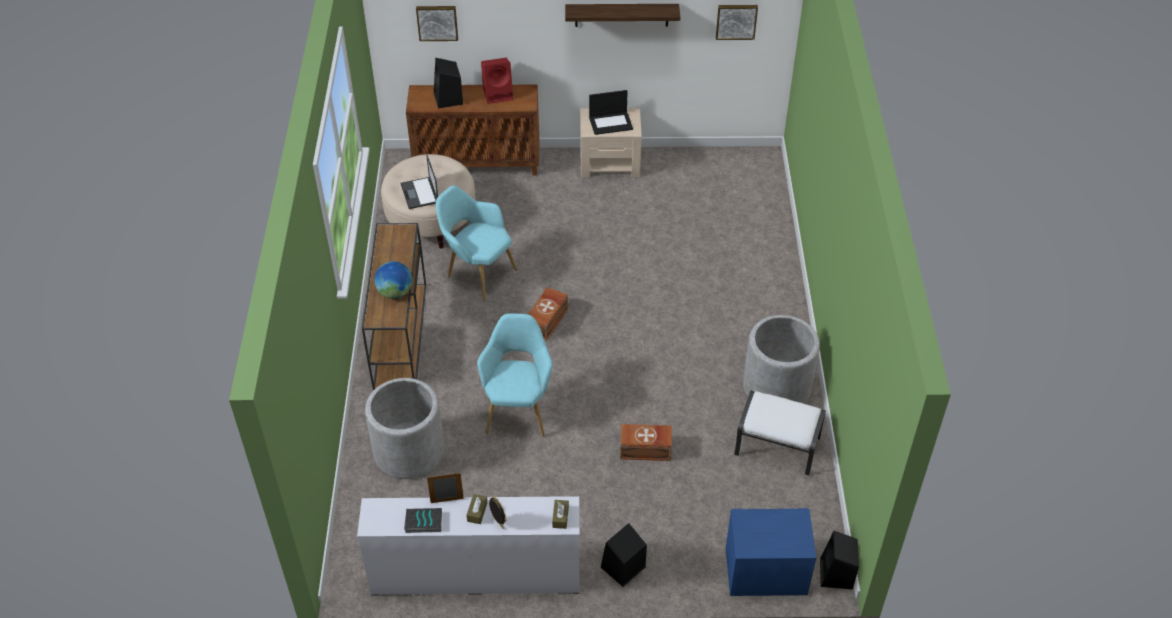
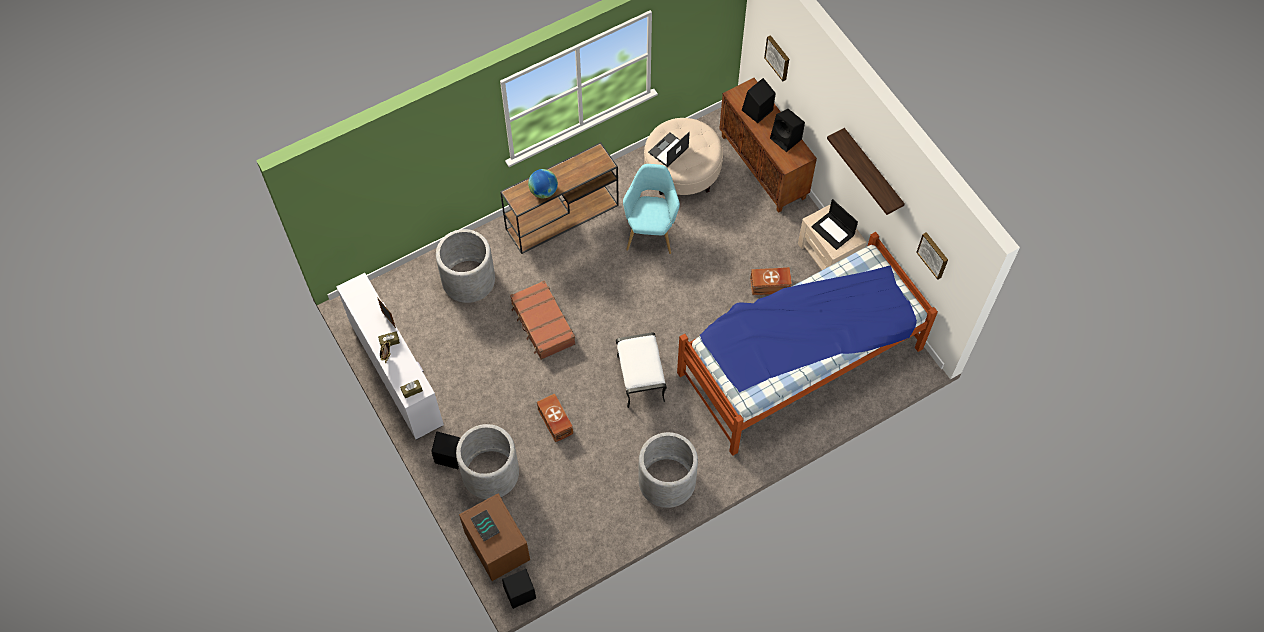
camera: 60 degrees right, 15 degrees up
book [404,508,442,533] -> book moved to [471,510,500,541]
turquoise armchair [477,313,552,437] -> brown suitcase [510,280,575,360]
red speaker [481,58,513,104] -> black speaker [770,109,805,152]
brown storage box [528,287,568,341] -> brown storage box moved to [750,267,792,295]
blue nightstand [726,508,816,596] -> brown nightstand [459,494,530,581]
white ottoman [734,391,826,476] -> white ottoman moved to [616,333,667,408]
none -> grey planter [456,424,519,499]
none -> bed [677,232,938,456]

